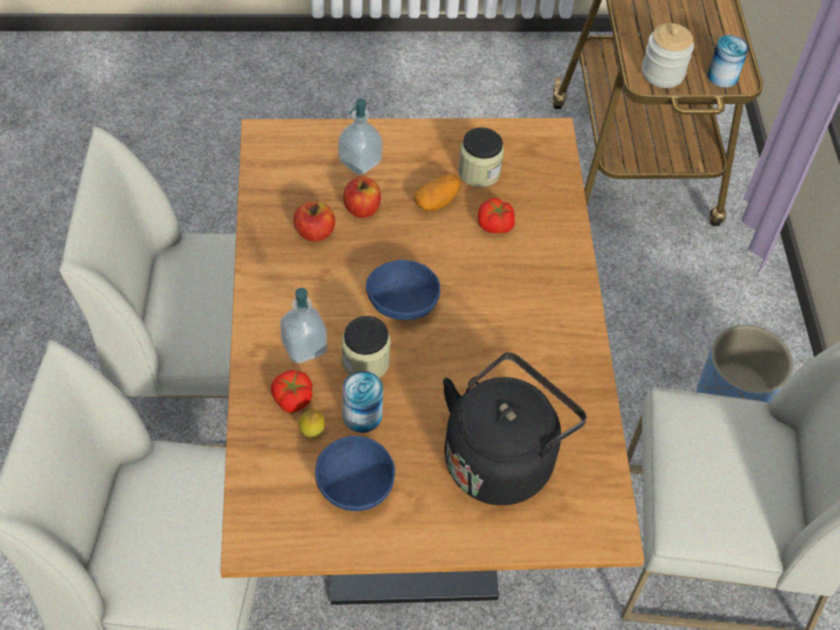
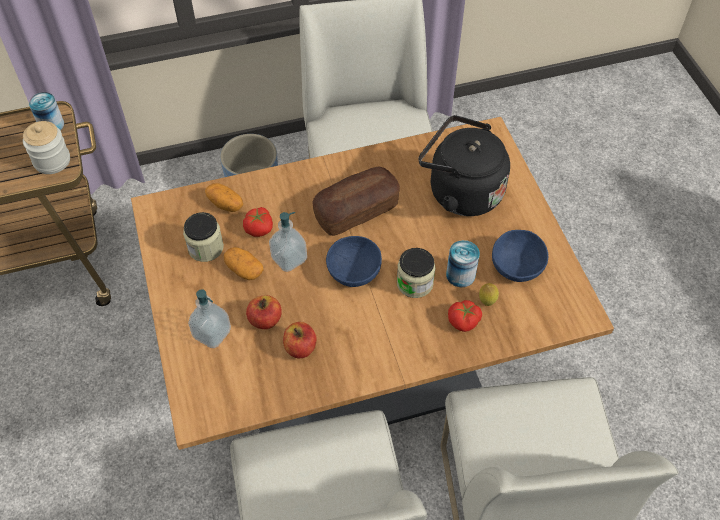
camera: 100 degrees left, 0 degrees up
soap dispenser [280,288,327,363] -> soap dispenser moved to [269,212,307,272]
none -> potato [205,183,243,212]
none -> bread [312,166,400,236]

